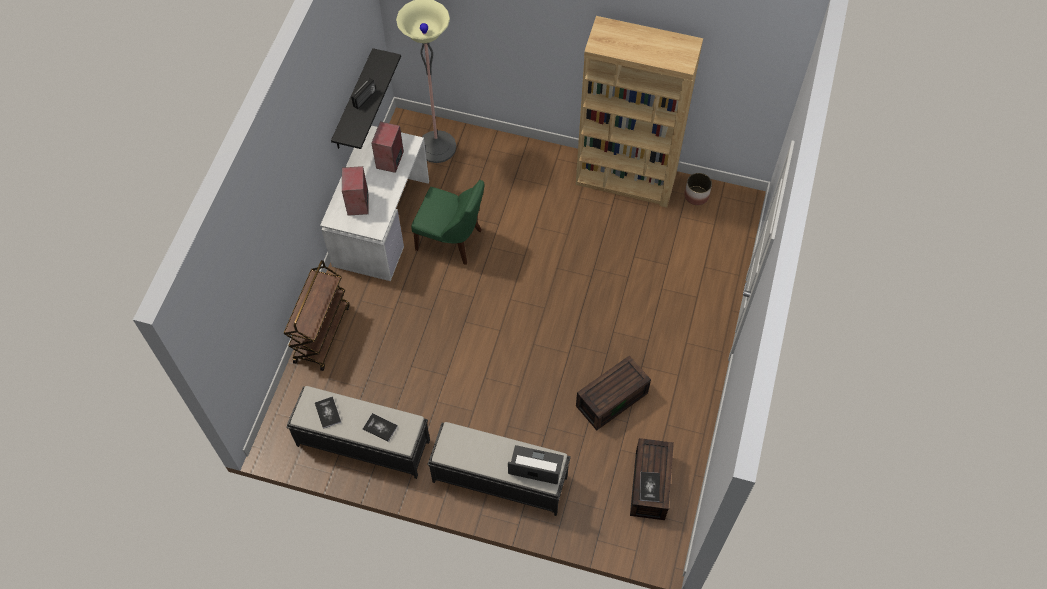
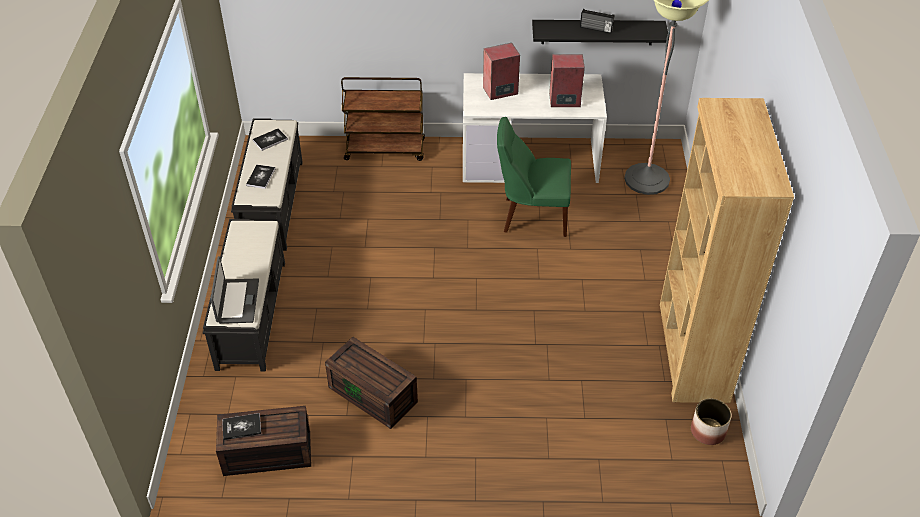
camera: 75 degrees right, 15 degrees down
green chair [411,180,485,265] -> green chair turned 90 degrees clockwise [497,117,571,237]

